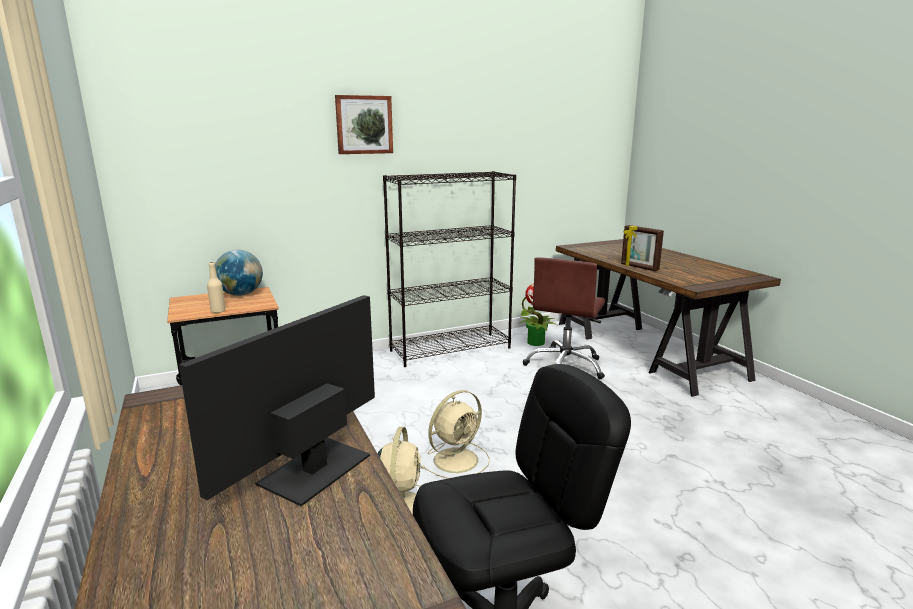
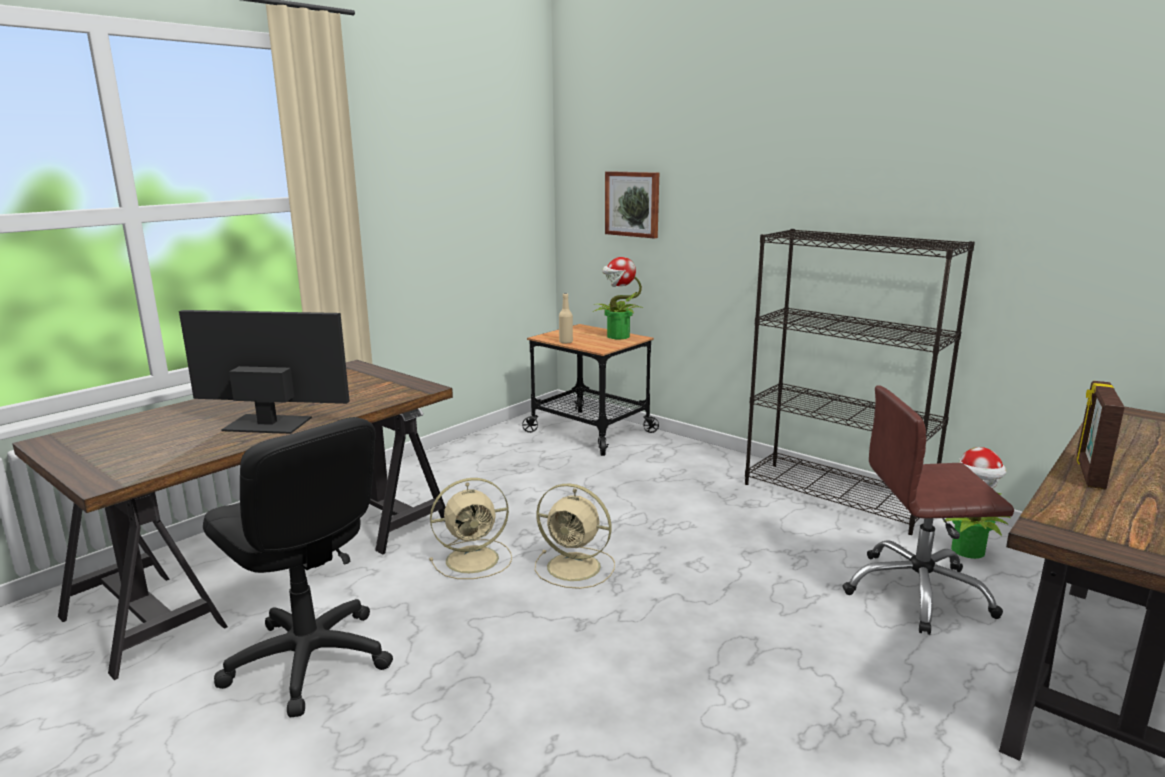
camera: 65 degrees right, 0 degrees up
globe [215,250,263,296] -> potted plant [592,257,643,339]
picture [335,95,393,154] -> picture moved to [605,171,659,238]

